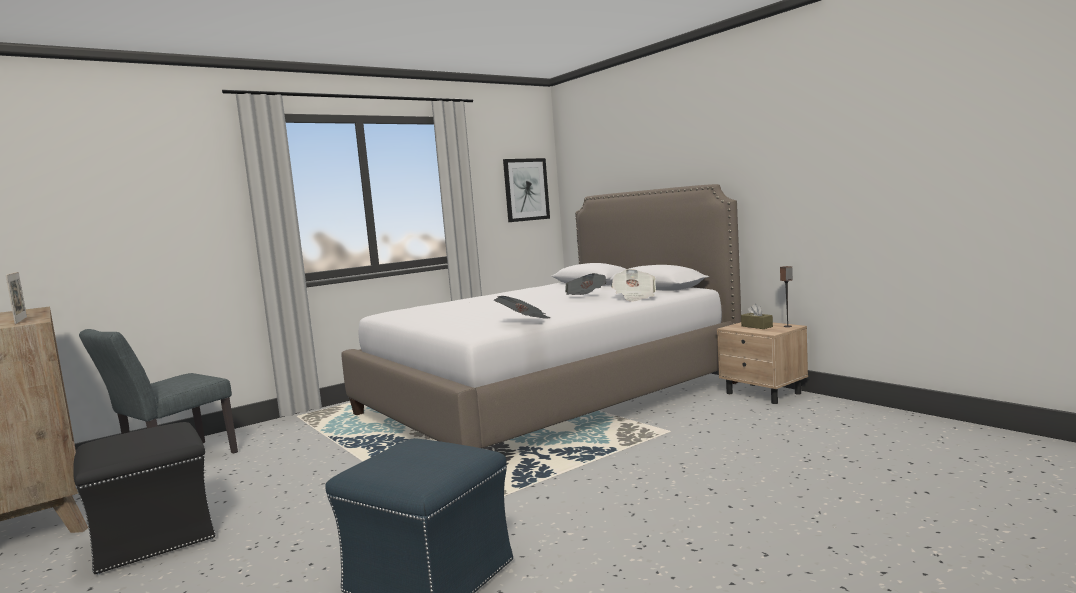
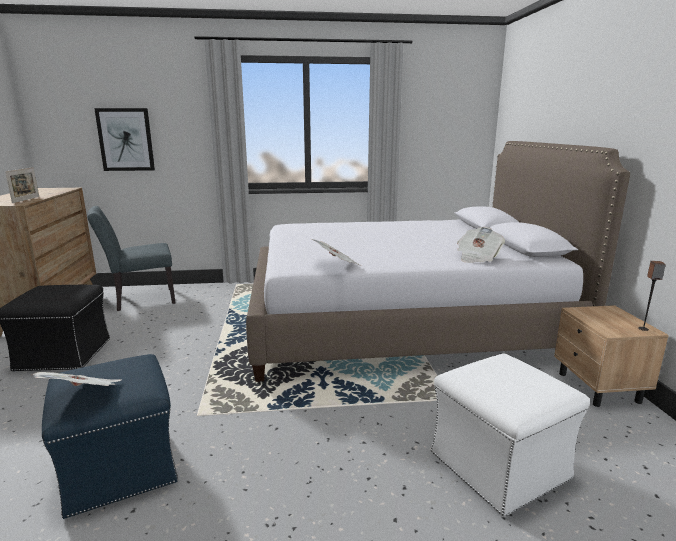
camera: 30 degrees right, 10 degrees up
picture [503,158,550,222] -> picture moved to [94,108,155,171]
newspaper [565,273,607,295] -> newspaper moved to [32,372,121,386]
brown tissue box [741,304,773,329] -> none
none -> white ottoman [431,353,590,517]

